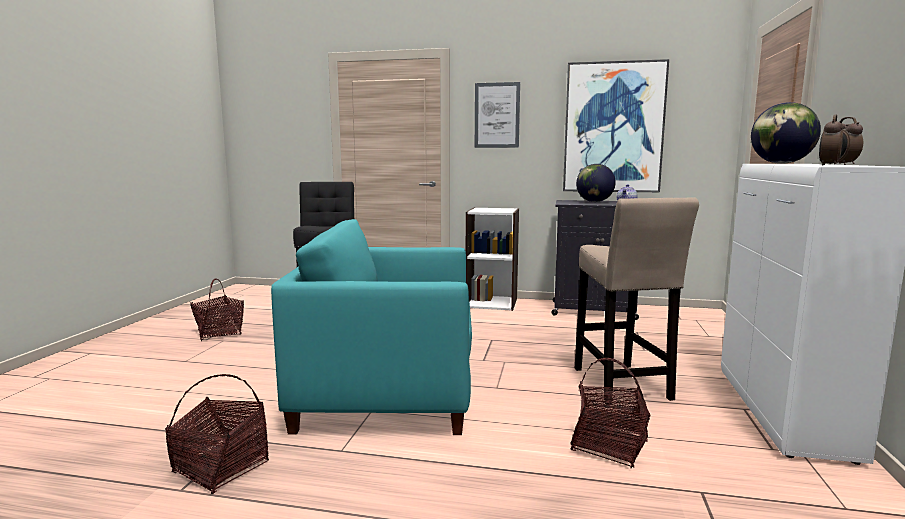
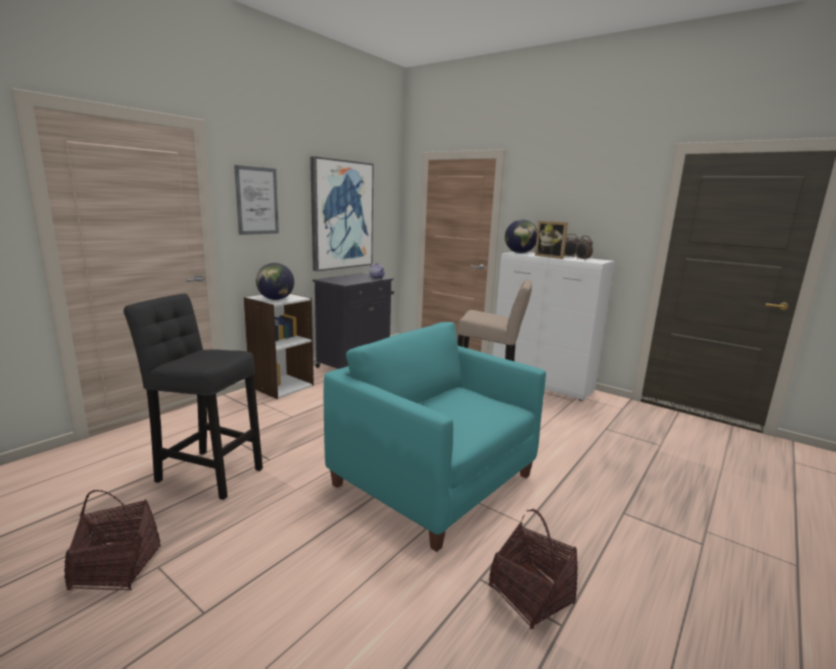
camera: 65 degrees left, 5 degrees up
turquoise armchair [271,219,472,435] -> turquoise armchair turned 105 degrees clockwise [324,322,546,552]
basket [570,358,651,469] -> none
globe [576,164,616,202] -> globe moved to [256,263,294,300]
none -> picture frame [535,221,568,259]

